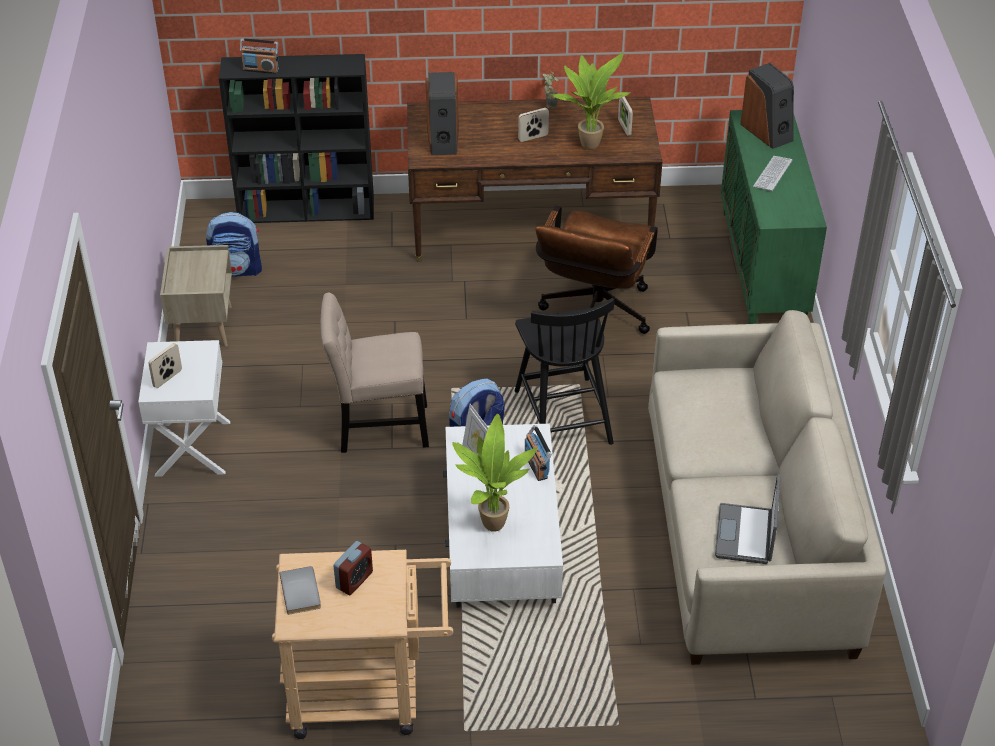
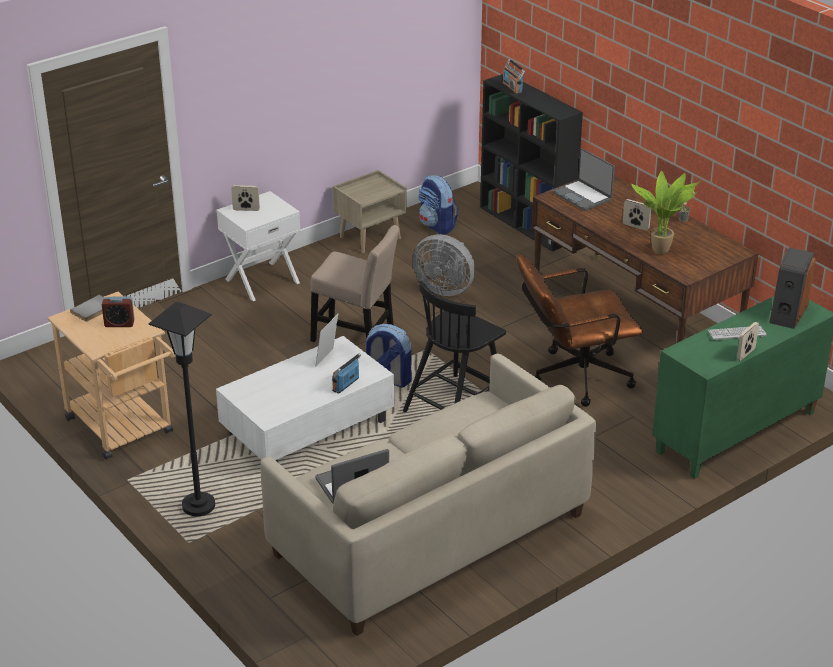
camera: 55 degrees right, 10 degrees down
beige chair [320,292,429,453] -> beige chair turned 150 degrees clockwise [310,225,400,342]
speaker [425,72,459,155] -> laptop [552,148,615,211]
potted plant [452,414,537,532] -> none
picture frame [618,96,633,136] -> picture frame moved to [737,322,759,361]
none -> black floor lamp [148,302,215,516]
none -> grey fan [412,234,475,296]

